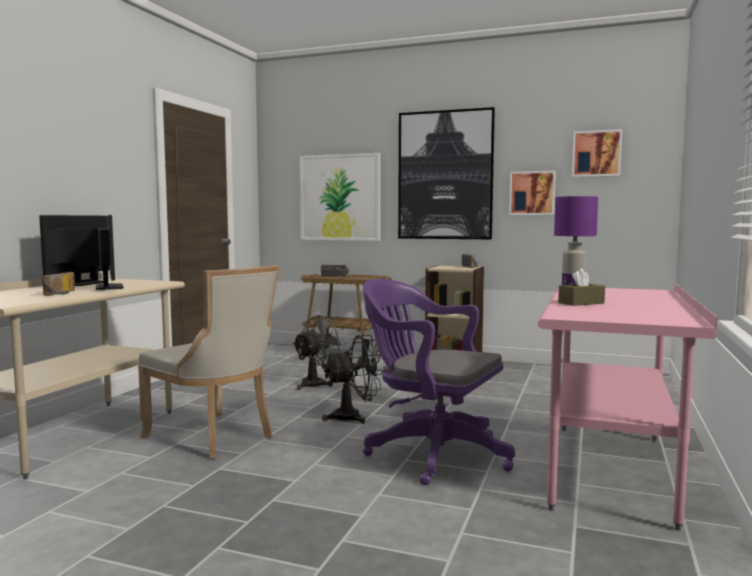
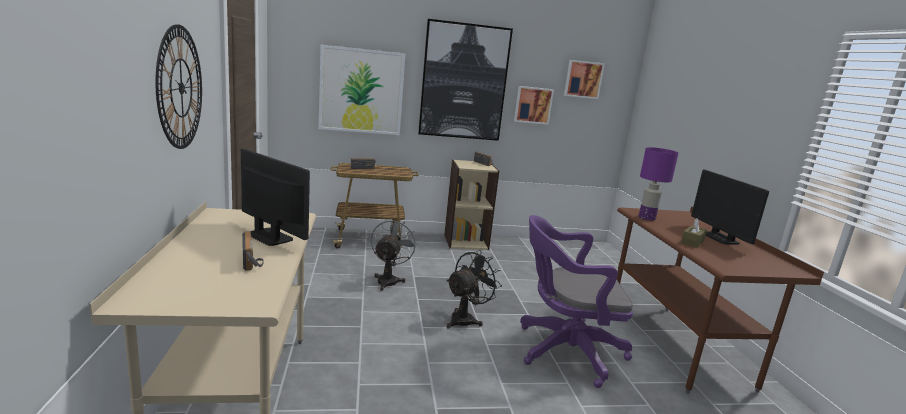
camera: 30 degrees left, 10 degrees up
monitor [39,215,110,286] -> monitor moved to [691,169,769,244]
beige chair [138,265,279,459] -> none
pink desk [538,283,717,531] -> brown desk [617,206,824,393]
none -> wall clock [155,24,202,149]

